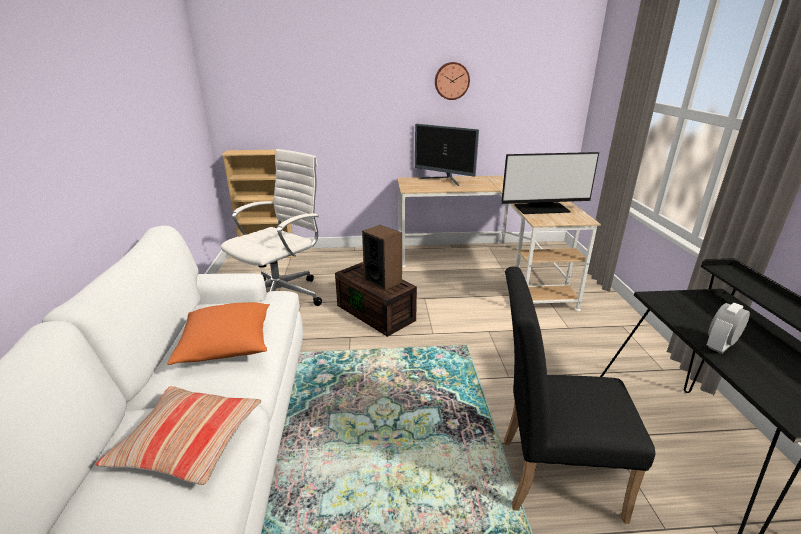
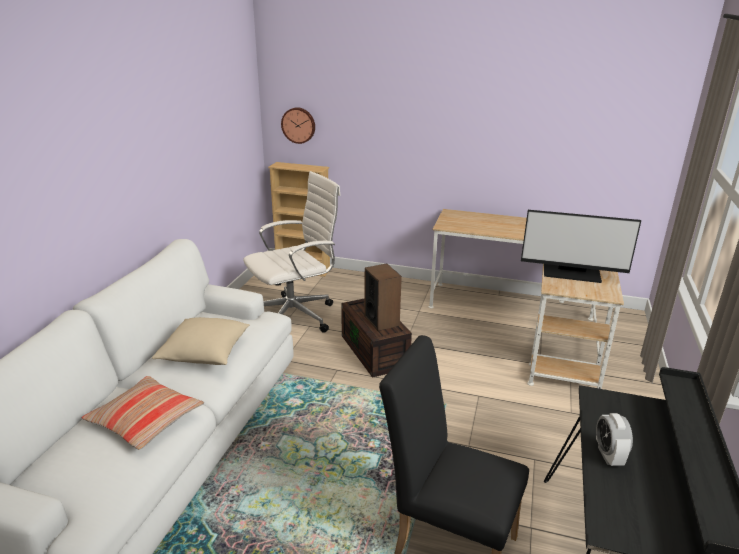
camera: 20 degrees right, 0 degrees up
orange pillow [167,302,270,365] -> beige pillow [152,317,250,365]
monitor [415,124,479,186] -> none
wall clock [435,62,470,100] -> wall clock moved to [281,107,315,144]
alarm clock [707,303,750,354] -> alarm clock turned 75 degrees counterclockwise [596,413,633,466]

